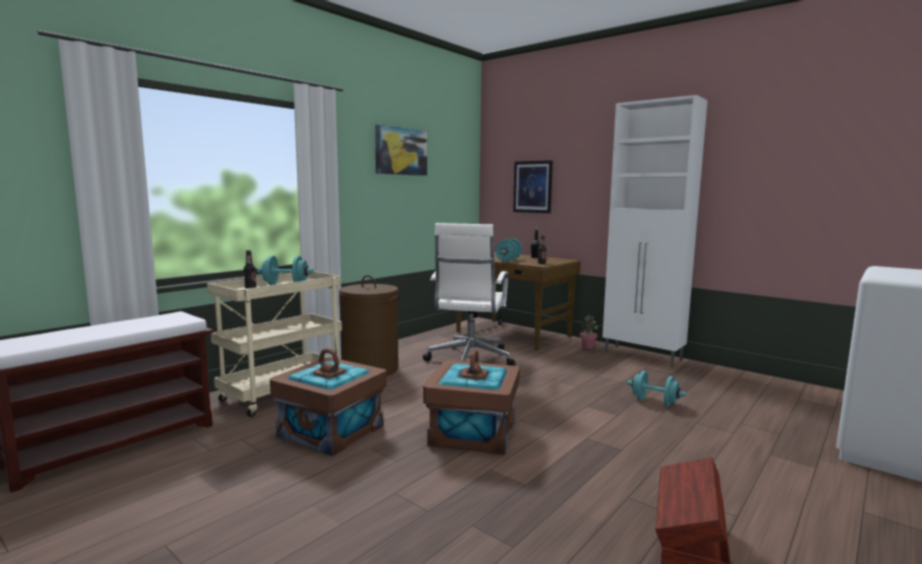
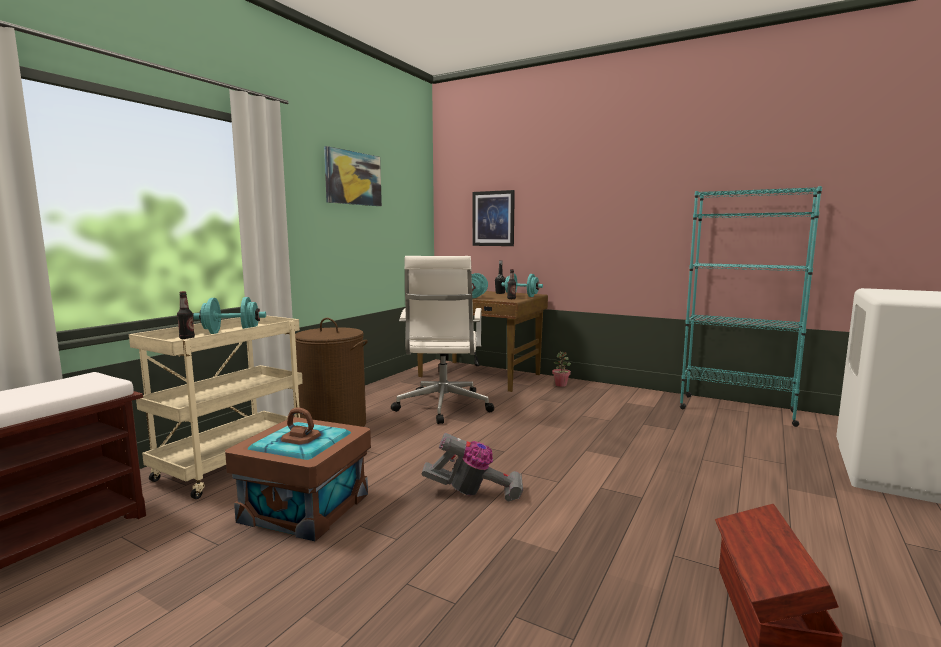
camera: 10 degrees left, 0 degrees up
brown storage box [423,350,520,455] -> vacuum cleaner [422,433,523,501]
white cabinet [603,95,708,367] -> none
turquoise dumbbell [627,371,686,407] -> turquoise dumbbell moved to [501,273,543,297]
none -> turquoise bookcase [680,186,822,427]

